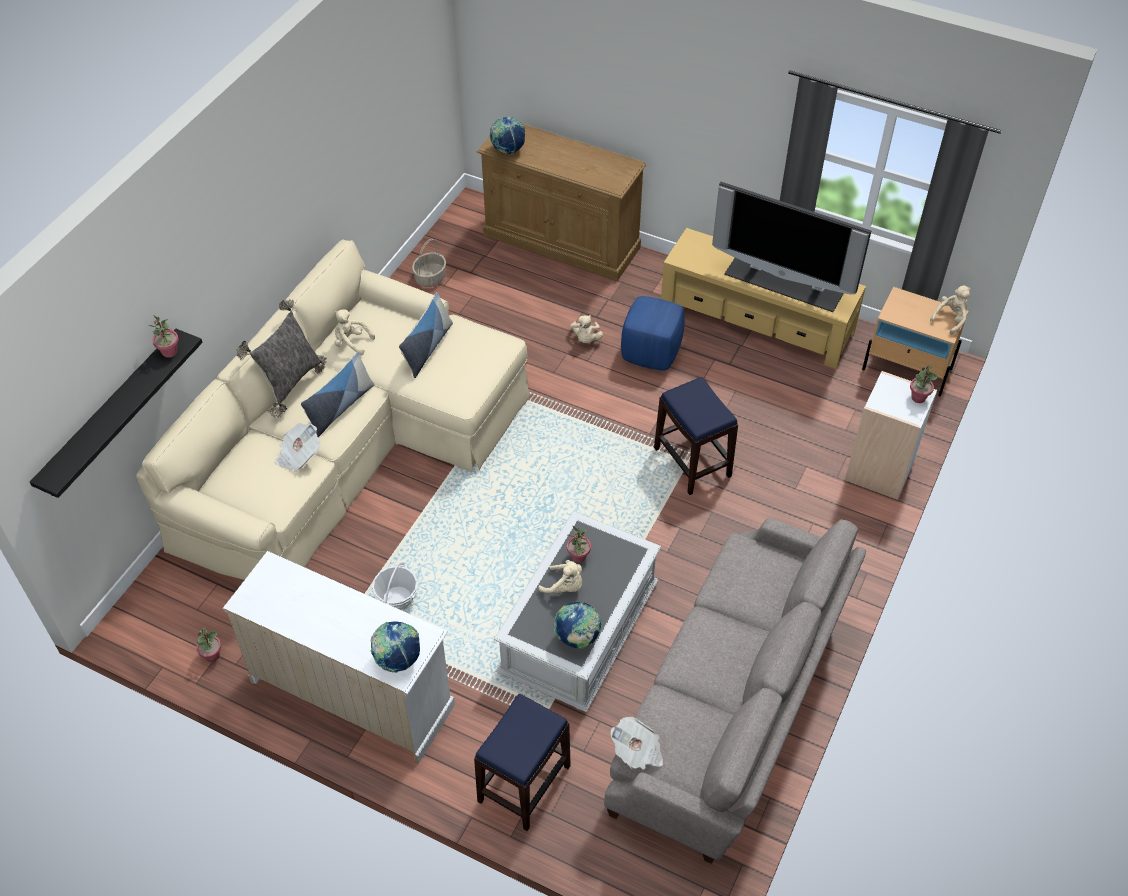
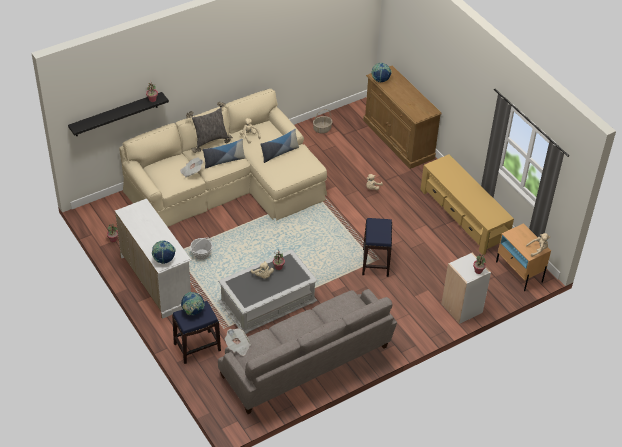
camera: 30 degrees right, 5 degrees down
globe [553,602,602,649] -> globe moved to [181,292,205,315]
blue ottoman [621,296,685,371] -> none
television [712,182,871,312] -> none

